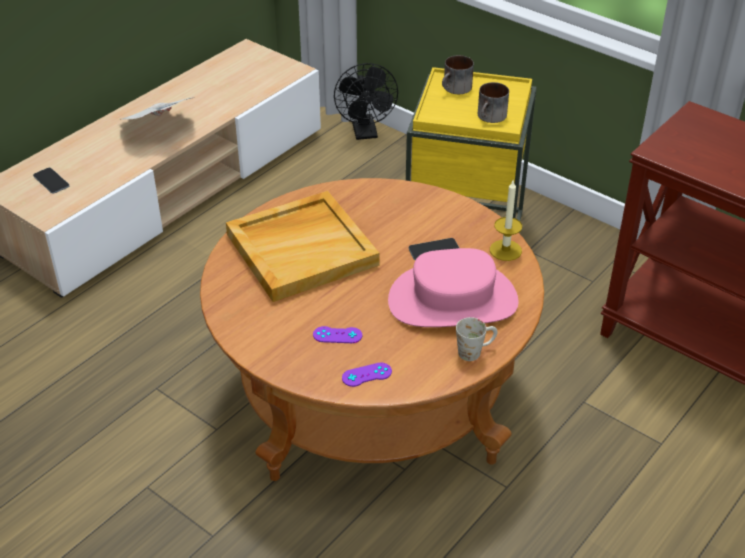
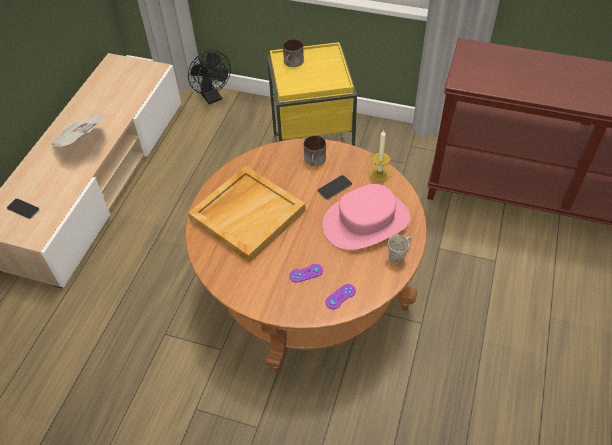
camera: 20 degrees left, 10 degrees up
mug [478,82,509,123] -> mug moved to [304,135,326,166]

